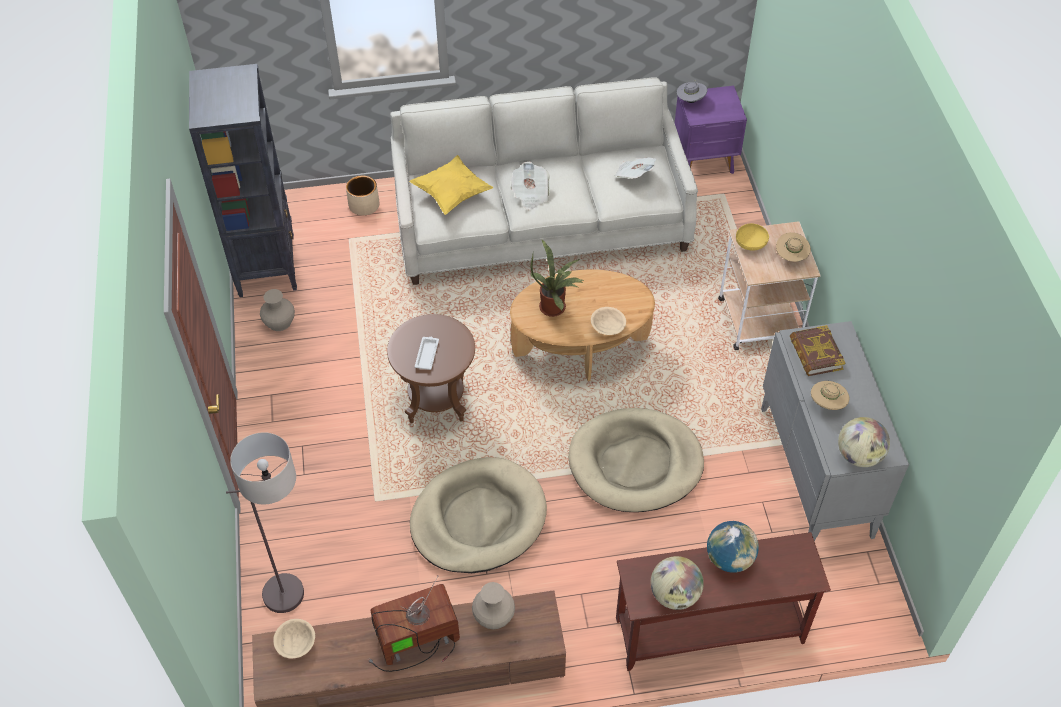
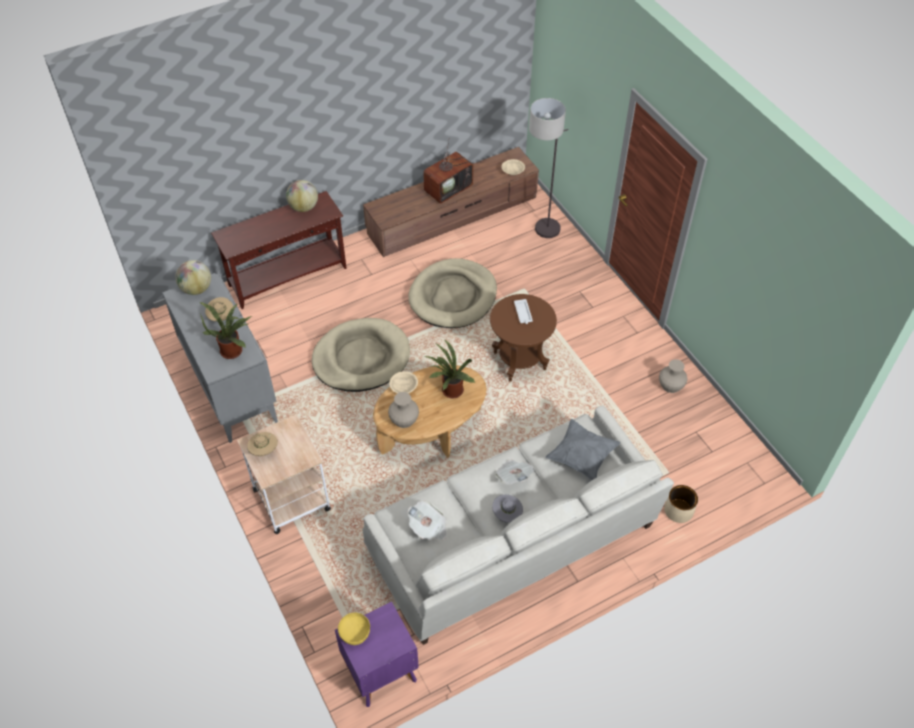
camera: 160 degrees right, 0 degrees up
black bookcase [189,64,297,297] -> none
yellow pillow [409,155,493,215] -> grey pillow [546,419,621,481]
beige vase [472,582,515,629] -> beige vase moved to [388,392,419,428]
grey hat [677,80,707,103] -> grey hat moved to [492,495,523,523]
globe [707,521,759,573] -> none
yellow bowl [736,223,769,250] -> yellow bowl moved to [338,612,370,645]
book [790,325,845,376] -> potted plant [200,302,252,359]

